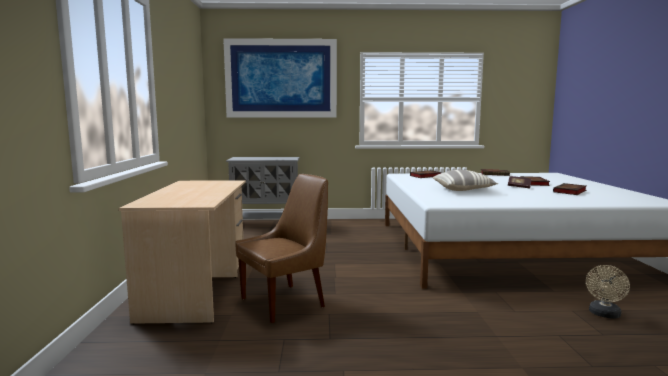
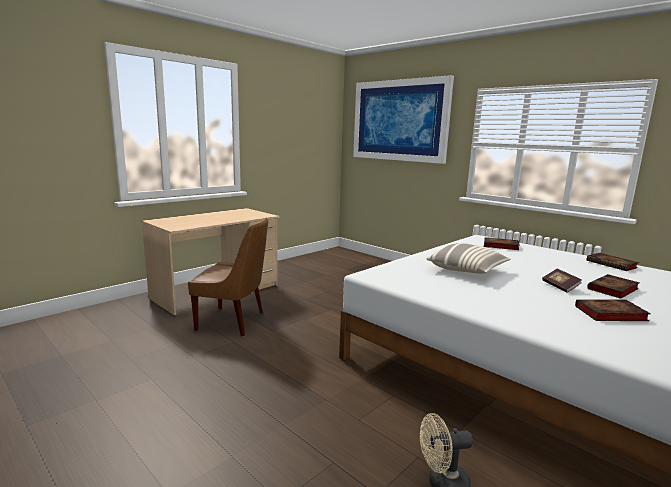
camera: 45 degrees right, 5 degrees up
grey cabinet [226,157,300,219] -> none

